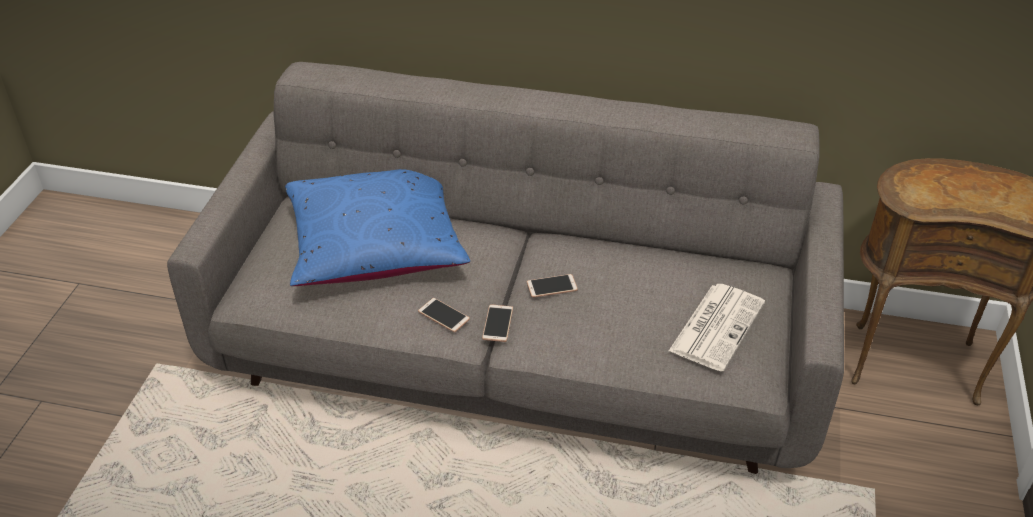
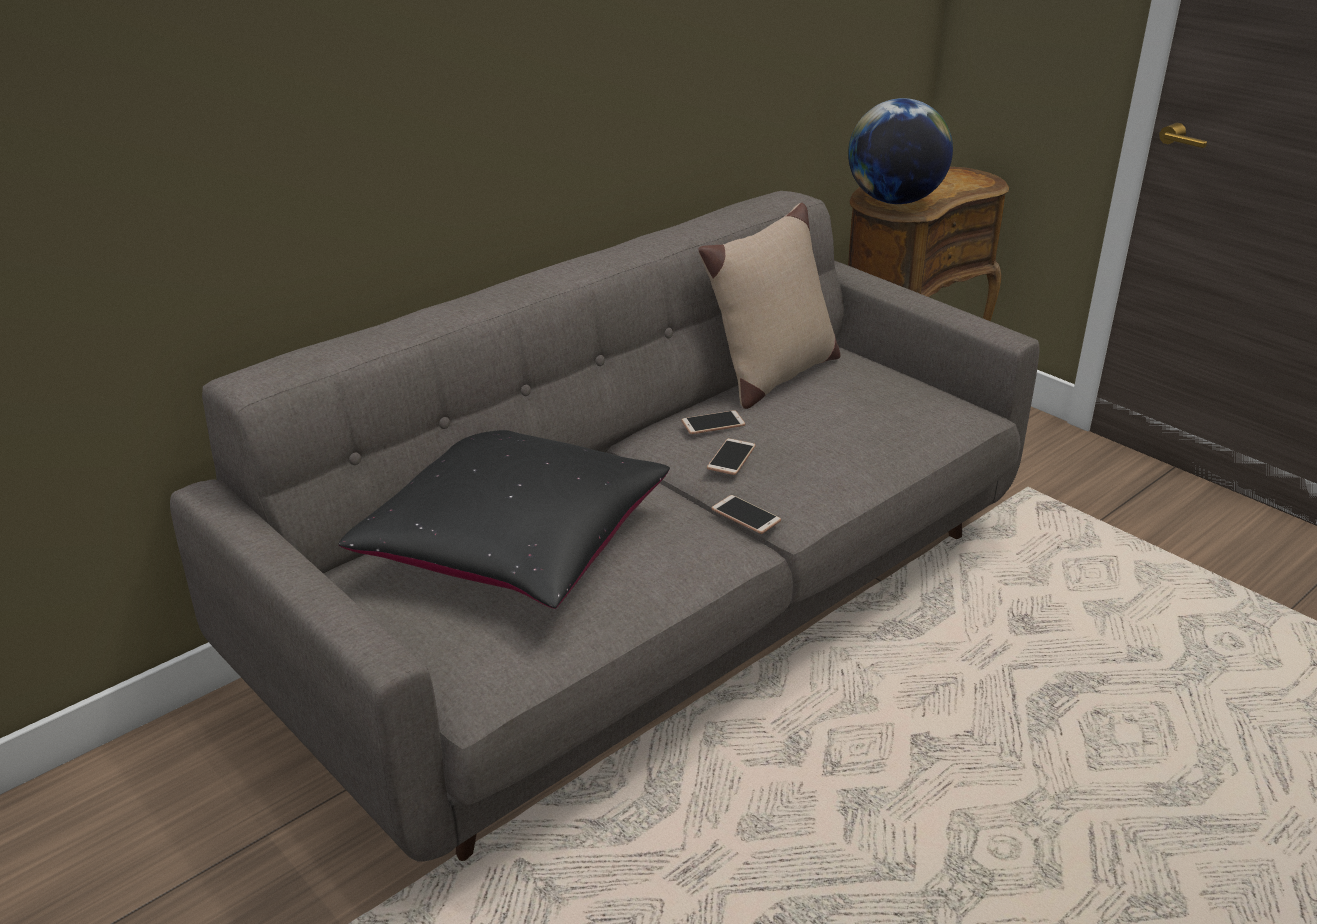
camera: 55 degrees left, 10 degrees down
blue pillow [285,169,470,286] -> black pillow [339,430,670,609]
phone [418,298,470,332] -> phone moved to [681,410,745,434]
newspaper [669,284,765,372] -> none
none -> beige pillow [698,203,840,409]
none -> globe [848,98,953,204]

